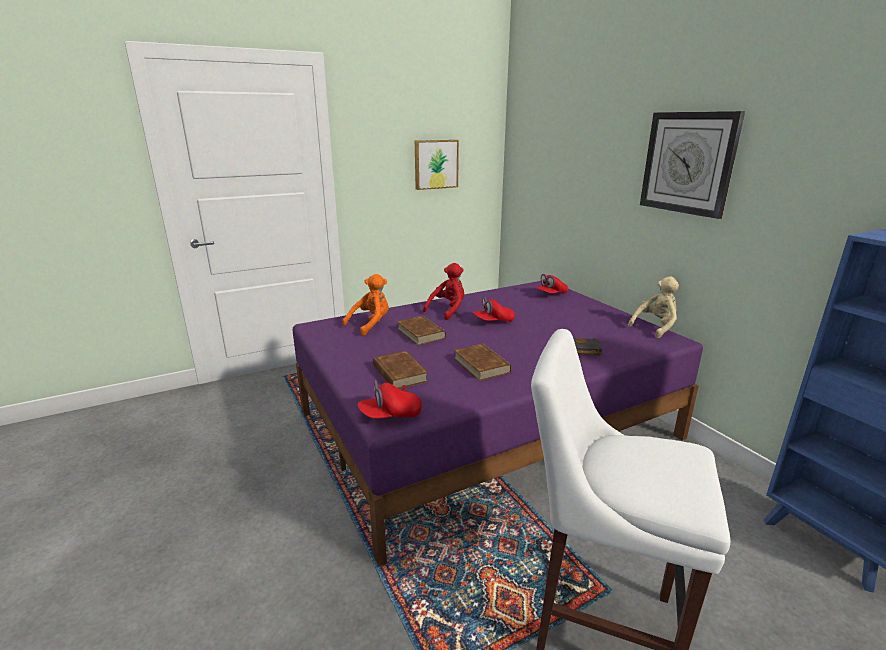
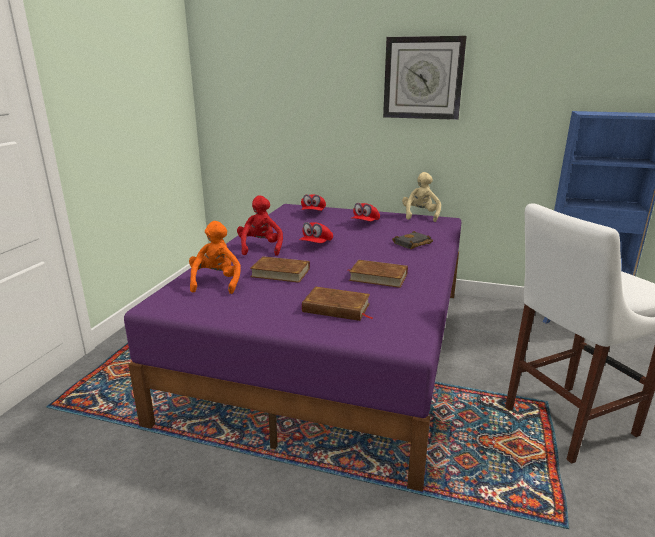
camera: 45 degrees left, 0 degrees up
red cap [358,380,422,419] -> red cap moved to [351,203,380,221]
picture [415,140,459,190] -> none

